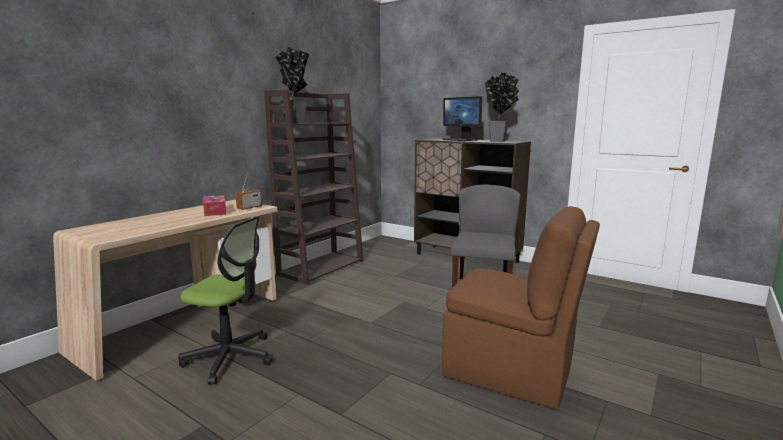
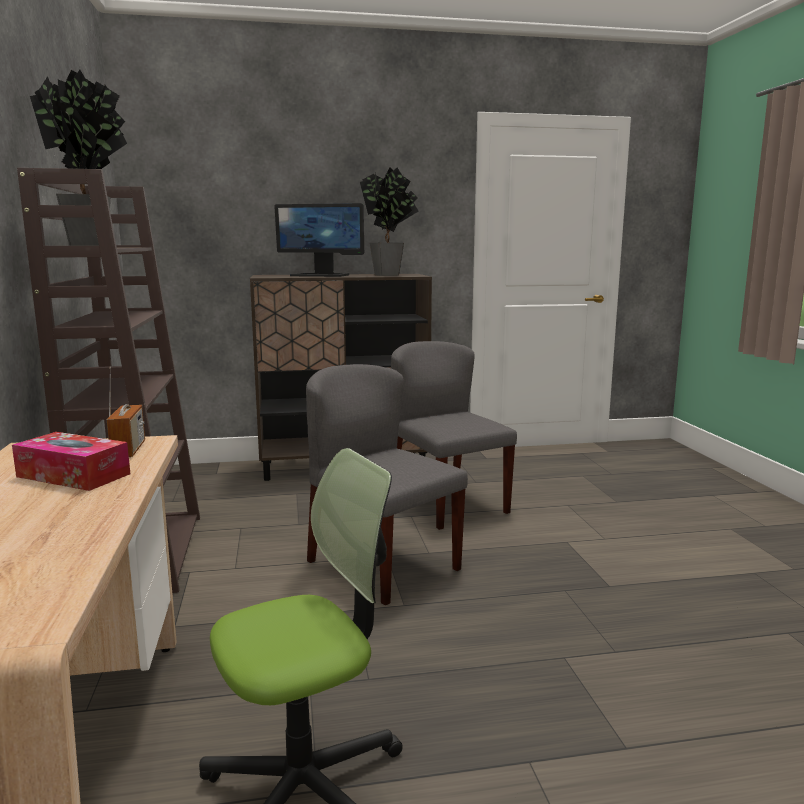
camera: 45 degrees left, 0 degrees up
brown chair [442,206,600,410] -> none
none -> grey chair [306,364,468,606]

